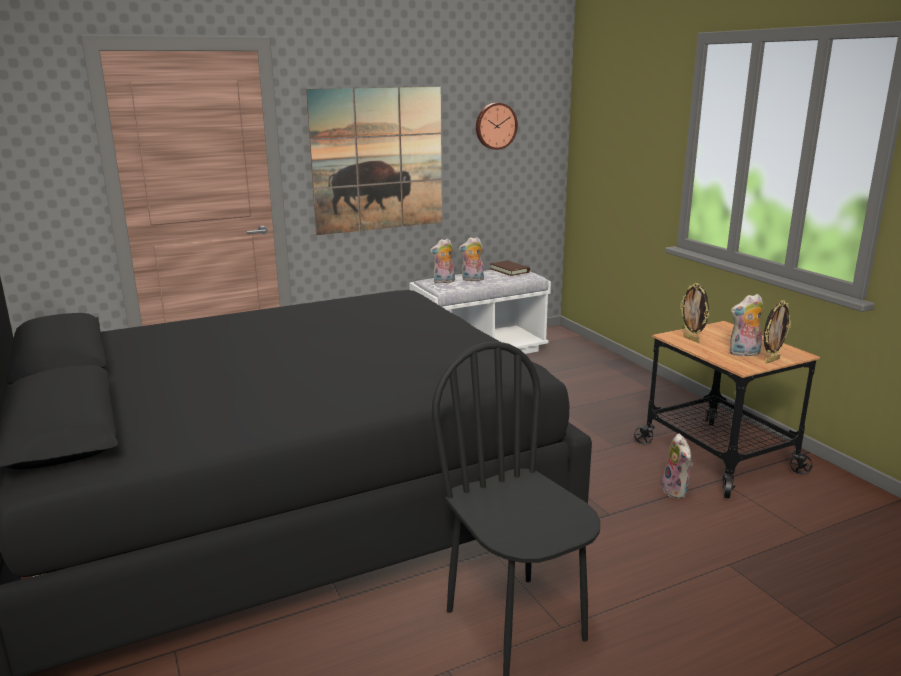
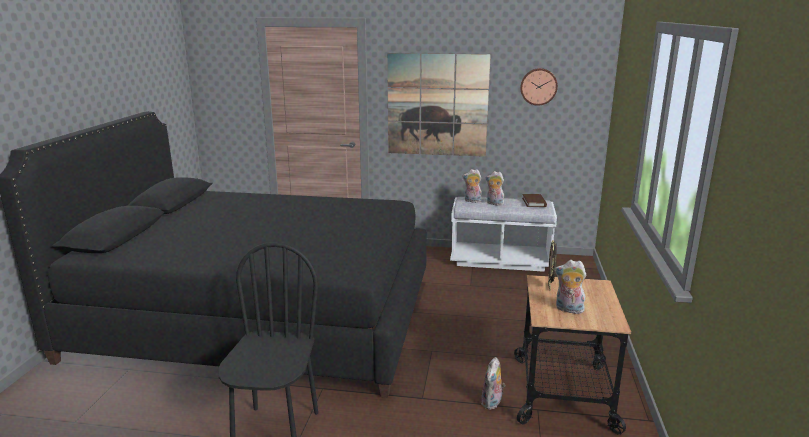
camera: 35 degrees right, 0 degrees up
picture frame [764,300,791,364] -> none

